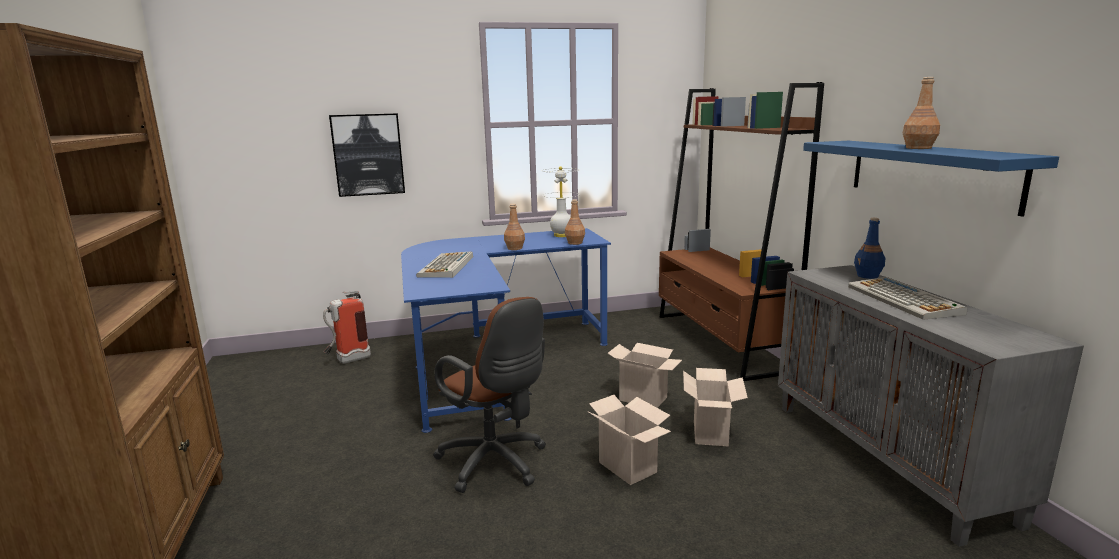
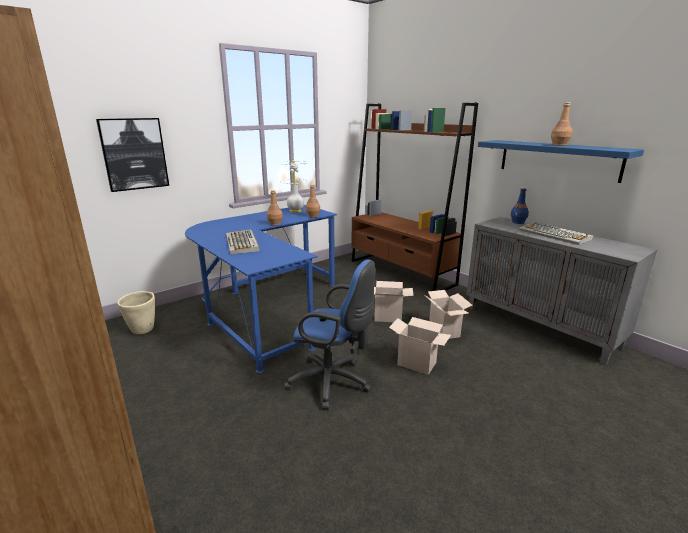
camera: 25 degrees left, 5 degrees up
fire extinguisher [323,291,371,364] -> beige planter [117,291,155,334]
brown office chair [433,297,546,493] -> blue office chair [284,259,375,410]

